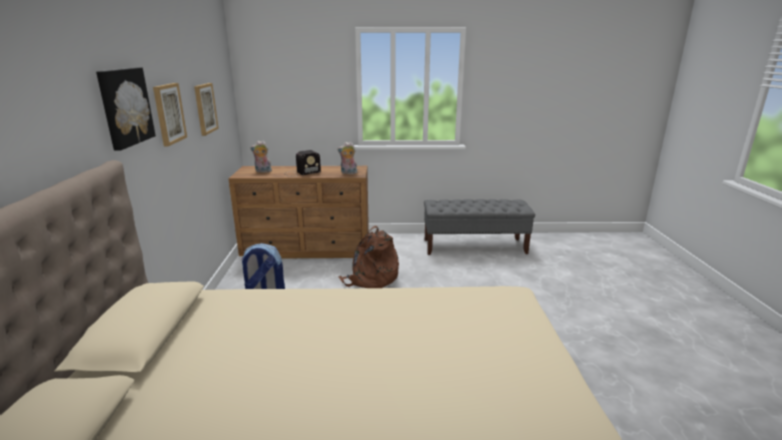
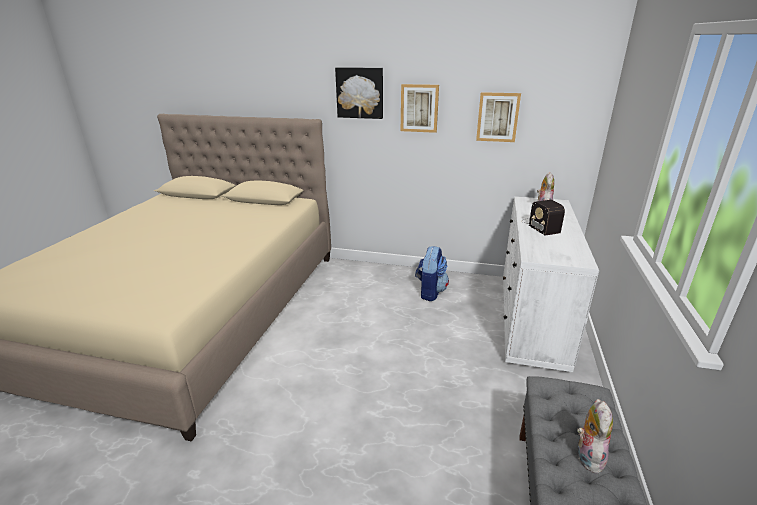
camera: 105 degrees right, 5 degrees up
brown dresser [228,166,369,258] -> white dresser [503,196,599,372]
plush toy [337,142,357,174] -> plush toy moved to [577,399,613,474]
brown backpack [339,226,399,288] -> none

